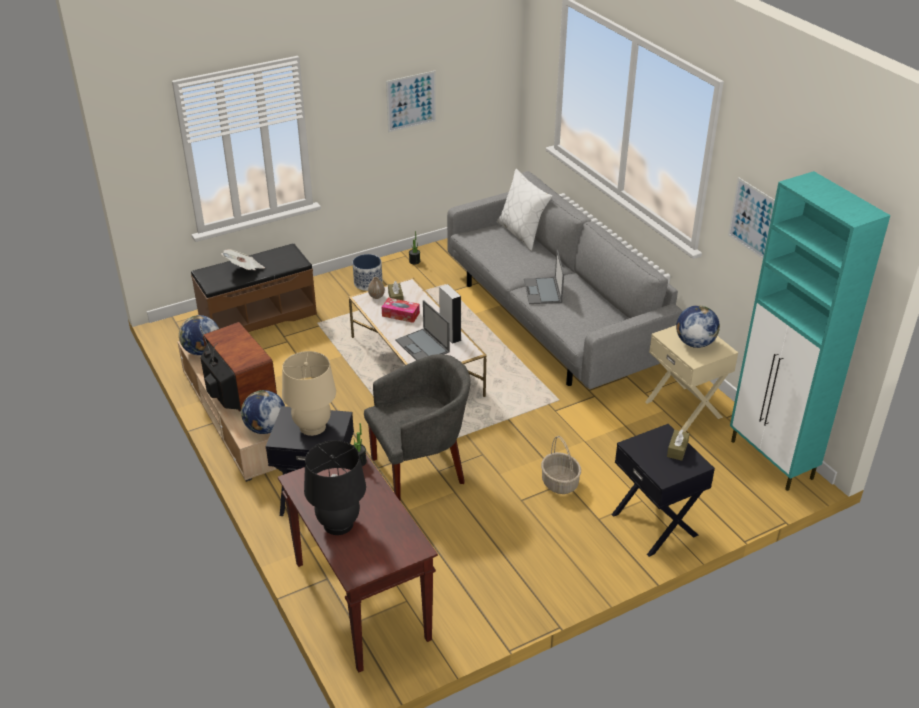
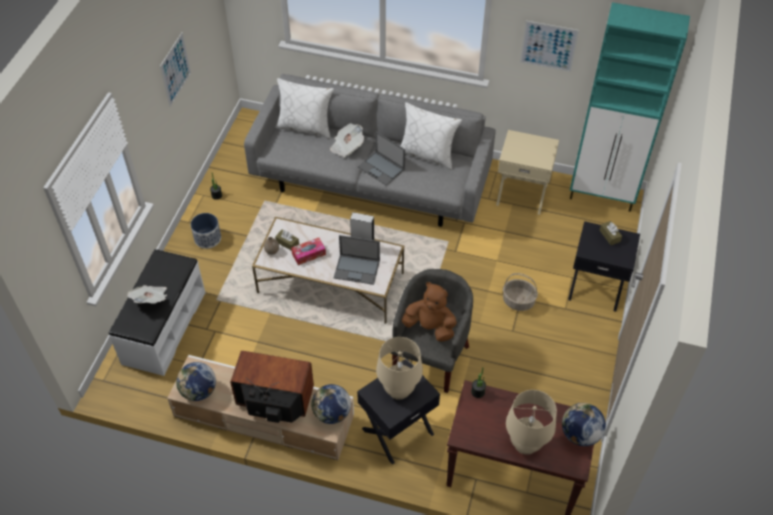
camera: 45 degrees left, 15 degrees up
brown bench [191,243,317,332] -> white bench [109,249,206,376]
black table lamp [304,440,366,535] -> beige table lamp [506,390,557,455]
globe [676,305,720,348] -> globe moved to [562,403,606,446]
none -> newspaper [330,123,364,158]
none -> white pillow [400,102,462,169]
none -> brown plush toy [402,282,457,342]

